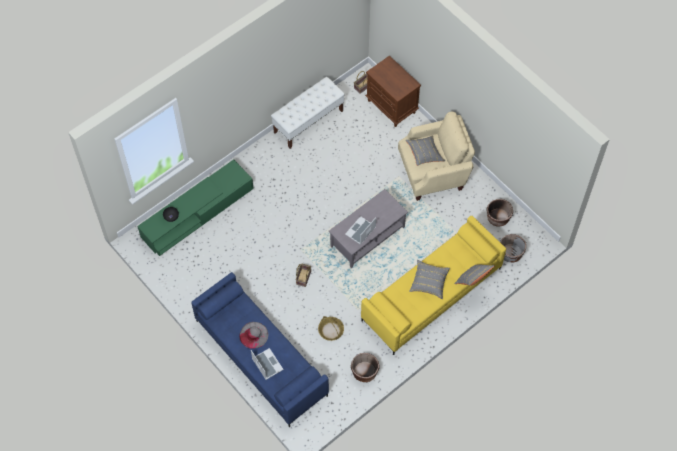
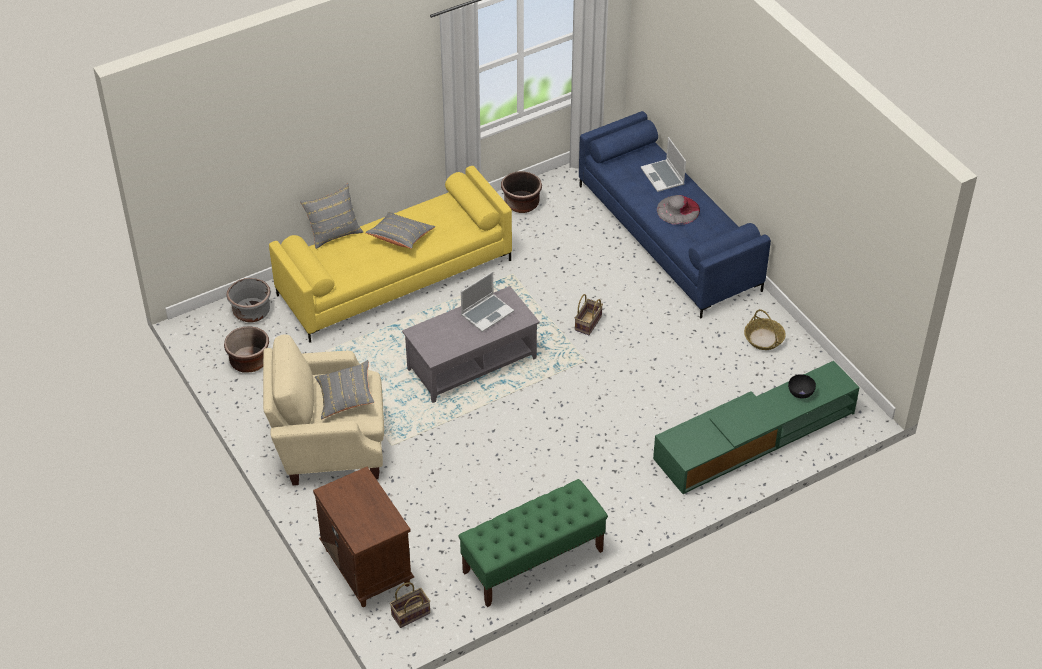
camera: 170 degrees left, 15 degrees down
white bench [271,77,345,149] -> green bench [458,479,608,607]
basket [318,316,344,341] -> basket moved to [744,309,786,350]

